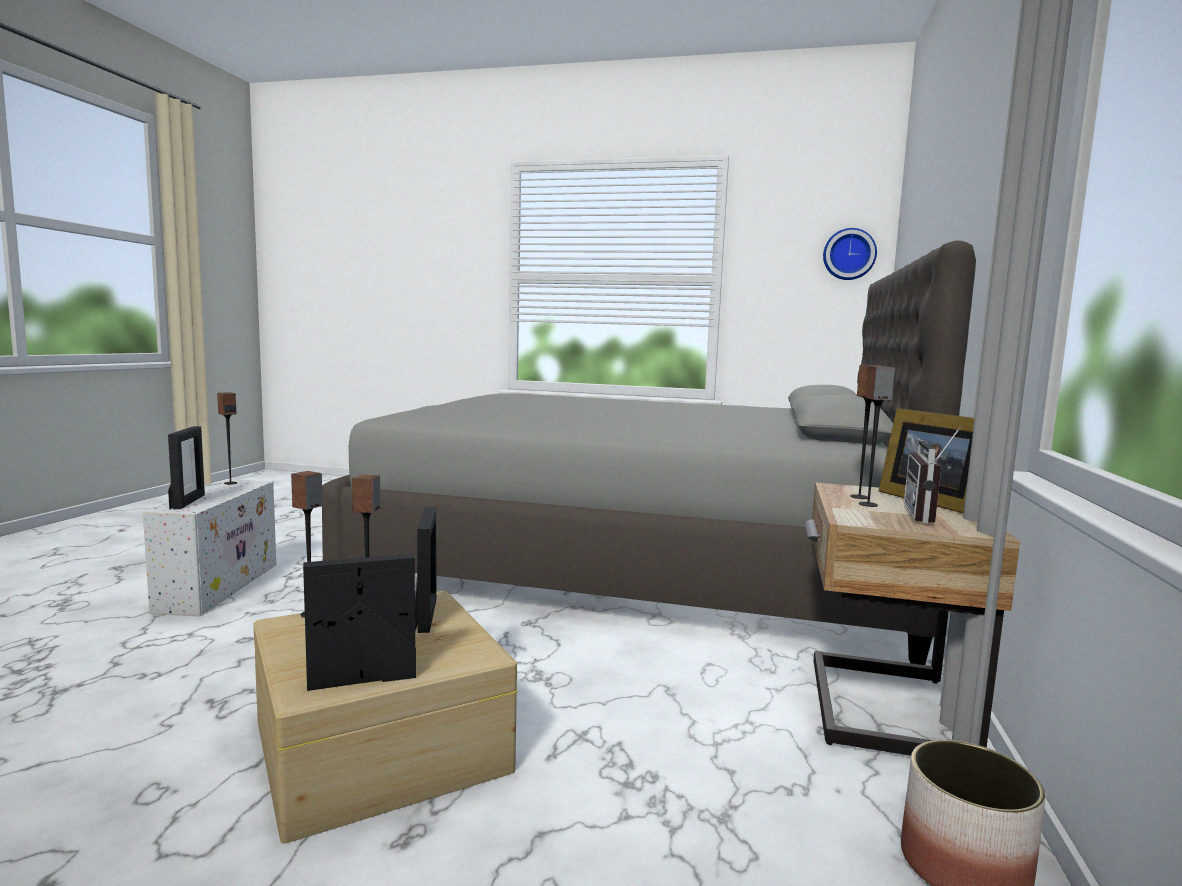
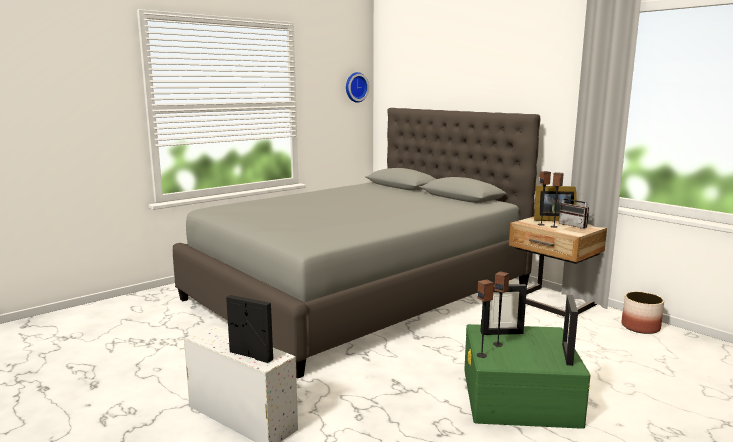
camera: 55 degrees left, 5 degrees up
speaker [217,392,237,485] -> none
beige storage box [253,590,518,844] -> green storage box [464,324,591,429]
picture frame [415,507,436,633] -> picture frame turned 150 degrees clockwise [480,284,527,335]

